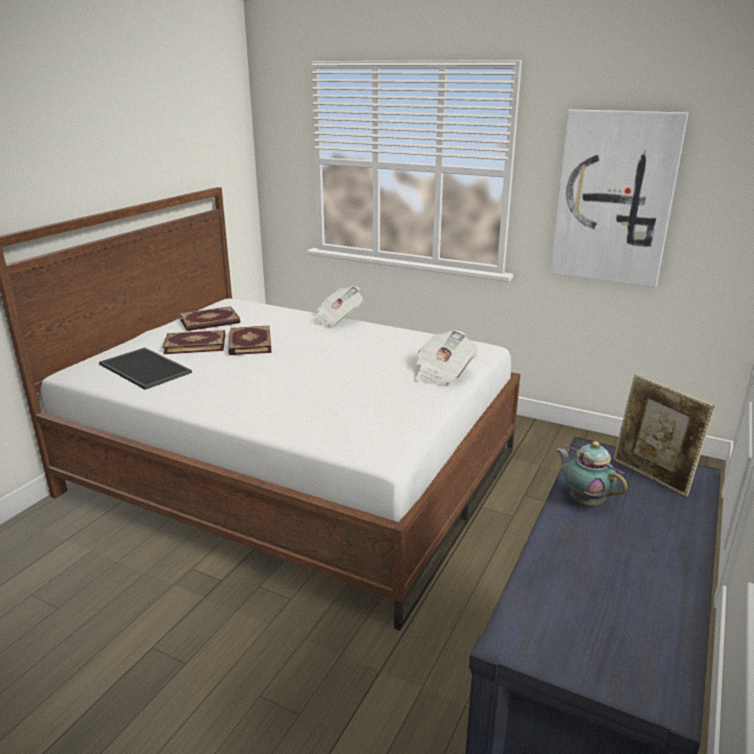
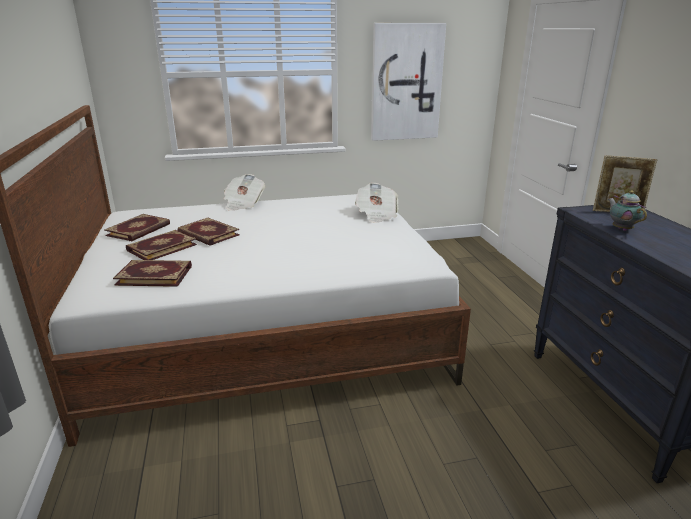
camera: 40 degrees left, 0 degrees up
tray [99,348,192,390] -> book [113,260,192,287]
teapot [556,441,627,505] -> teapot turned 60 degrees clockwise [608,190,647,231]

